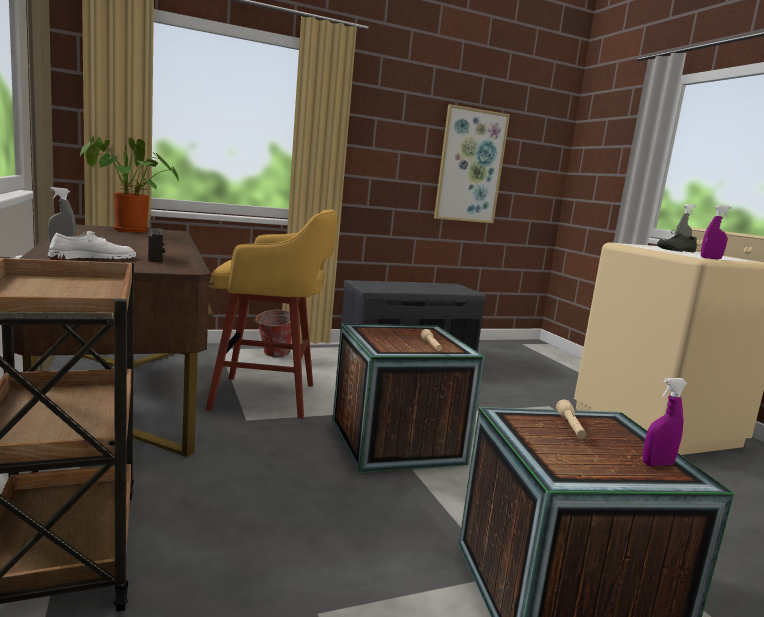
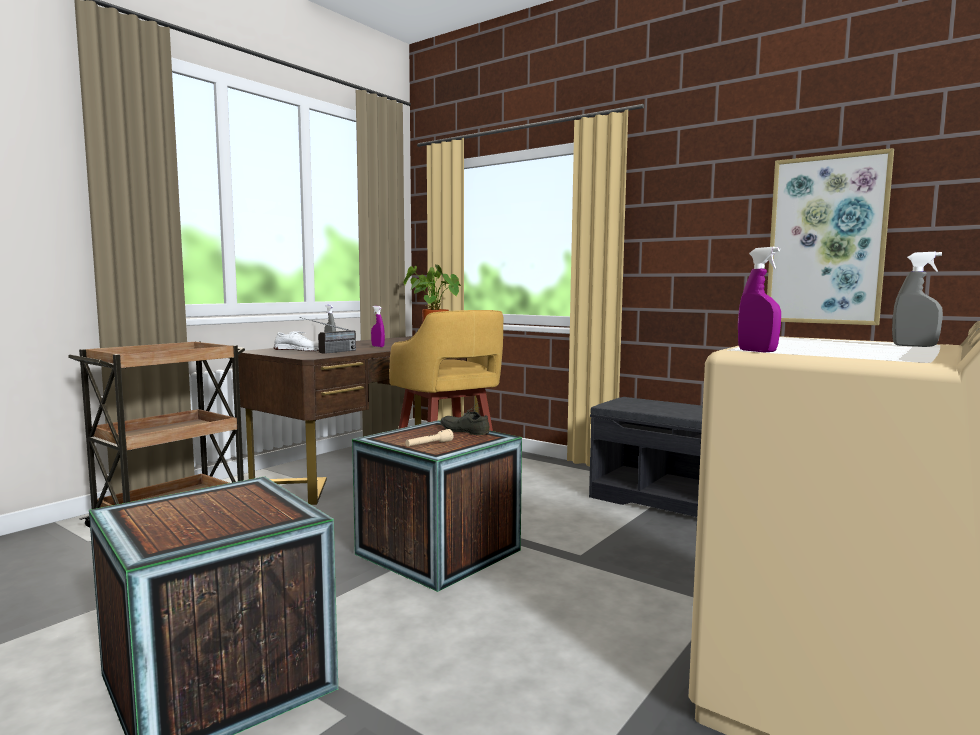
camera: 60 degrees right, 5 degrees down
bucket [254,309,292,357] -> none
beige flashlight [556,399,587,439] -> none
purple spray bottle [643,378,688,466] -> purple spray bottle moved to [371,306,385,347]
grey shoe [657,227,697,252] -> grey shoe moved to [441,402,489,435]

